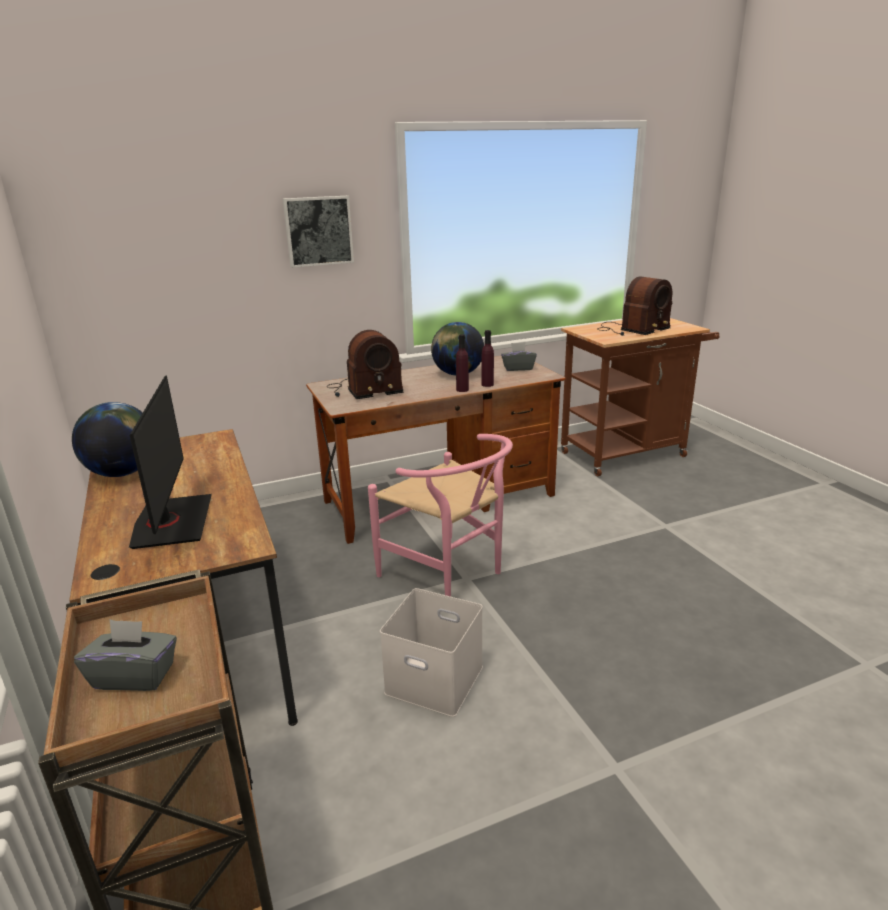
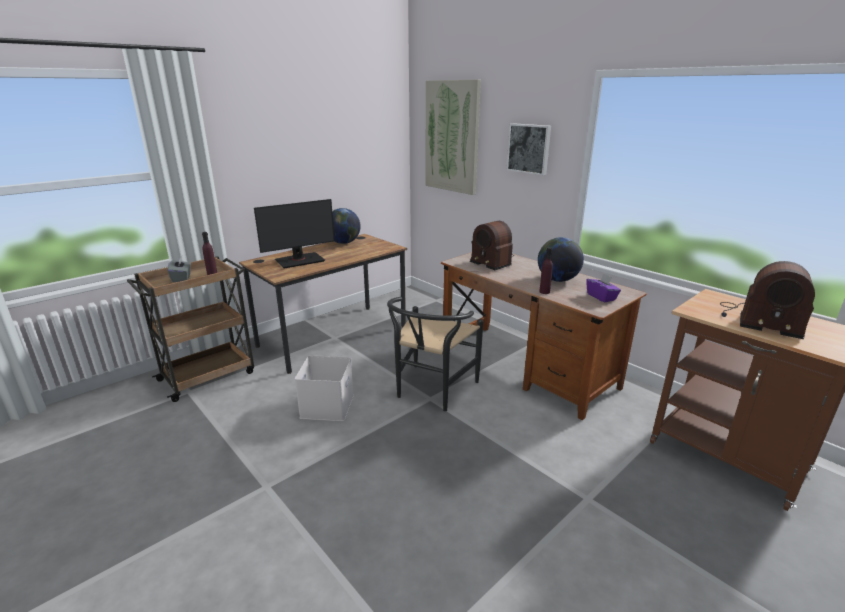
camera: 70 degrees right, 0 degrees up
pink chair [368,434,513,597] -> black chair [387,297,483,411]
purple bottle [456,334,469,392] -> purple bottle moved to [202,232,217,275]
grey tissue box [501,343,537,371] -> purple tissue box [586,273,621,303]
none -> picture [425,80,481,195]

